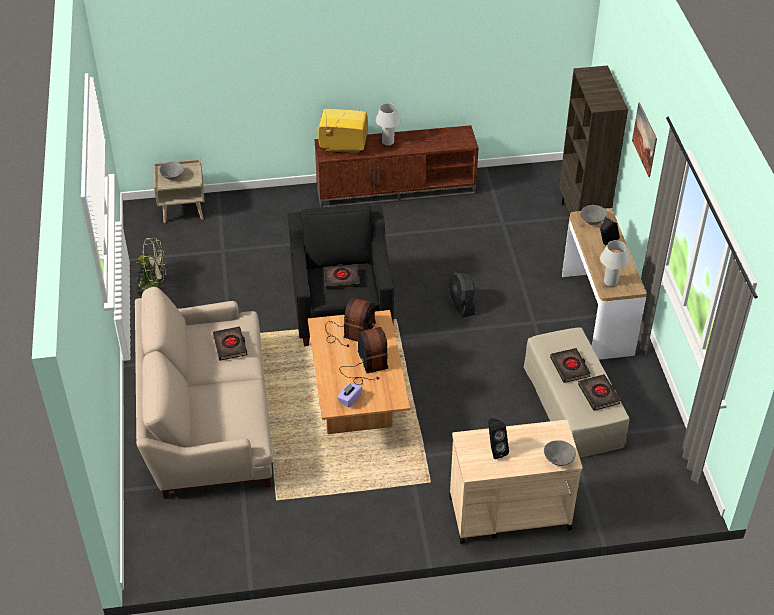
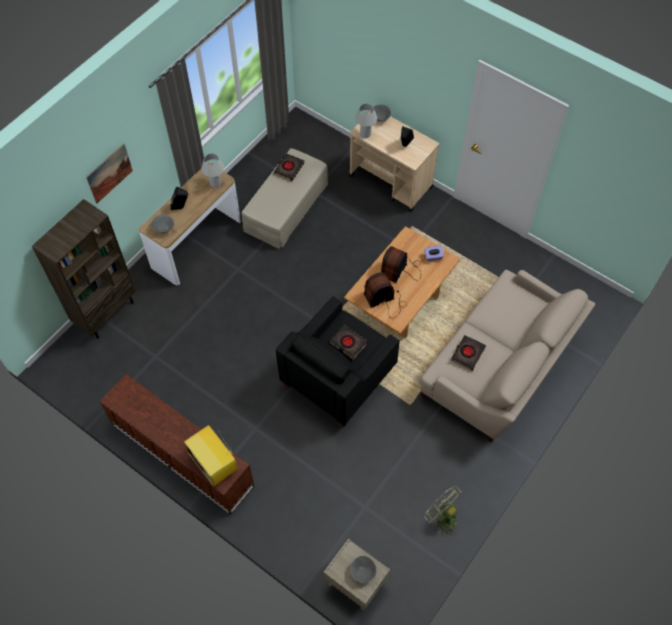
camera: 135 degrees left, 15 degrees up
white table lamp [376,103,401,146] -> white table lamp moved to [355,104,377,138]
black fan [448,272,475,318] -> none
black book [550,348,591,383] -> none

